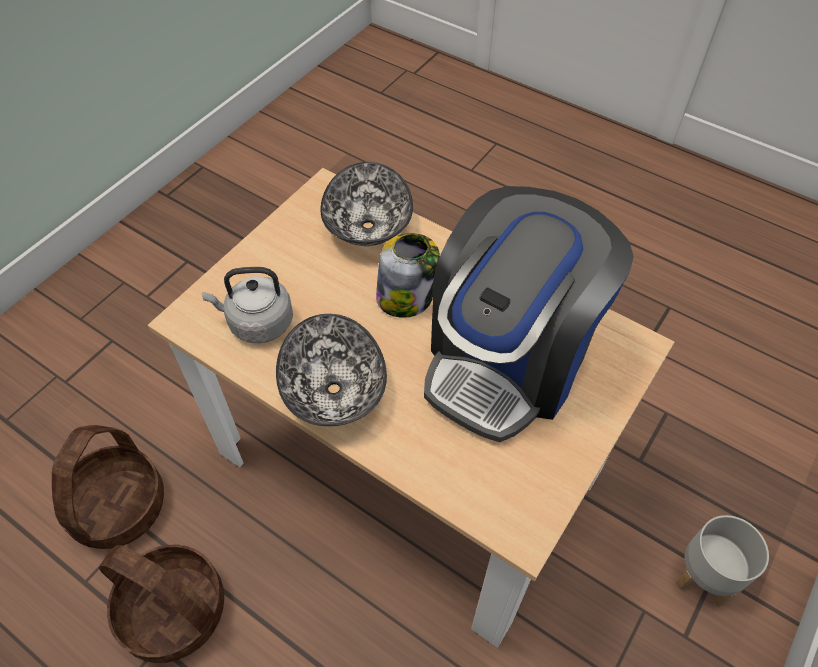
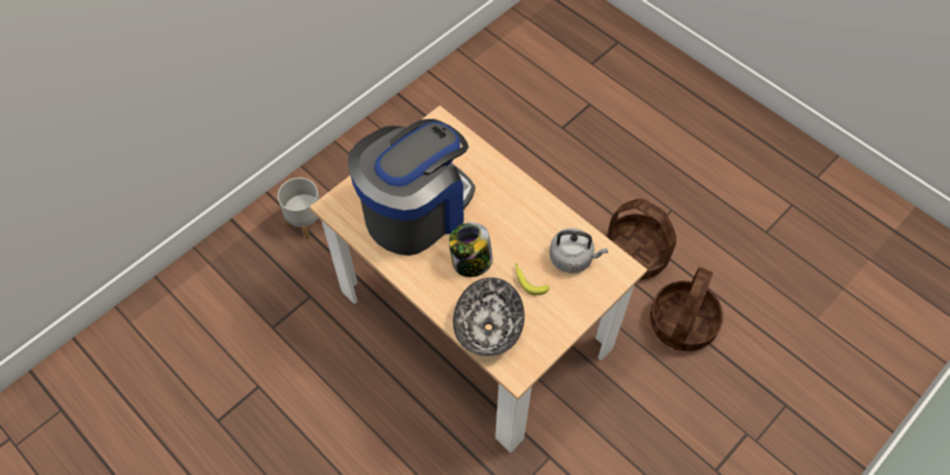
camera: 170 degrees left, 5 degrees up
bowl [276,314,387,426] -> none
none -> banana [515,263,550,295]

